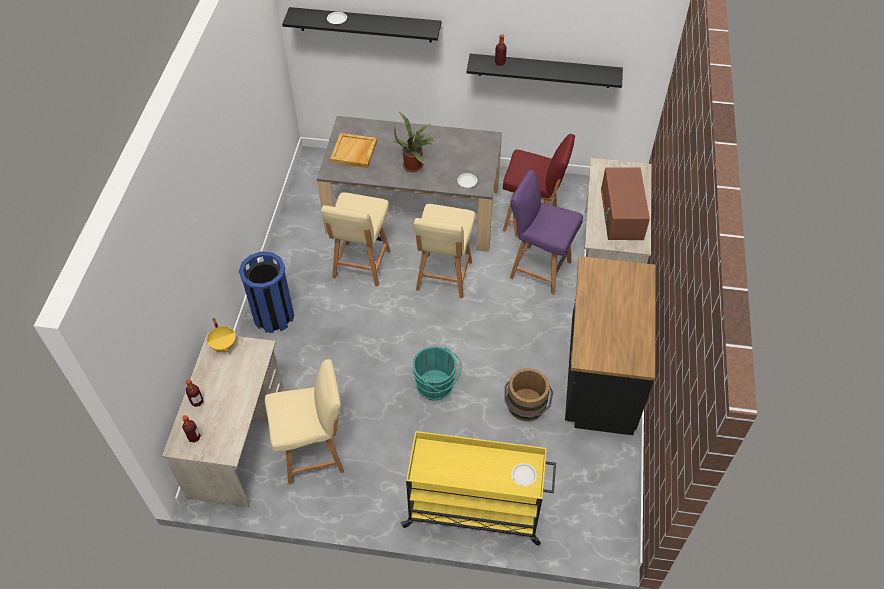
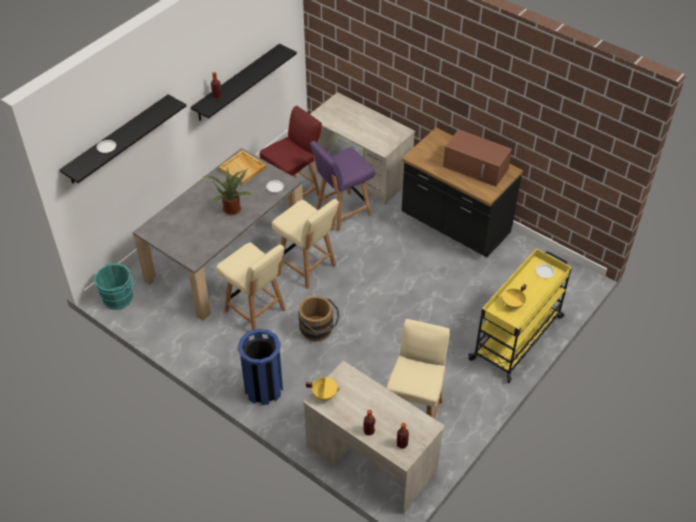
camera: 60 degrees left, 5 degrees down
beige tray [330,133,377,168] -> beige tray moved to [219,150,266,185]
turquoise bucket [412,346,462,401] -> turquoise bucket moved to [94,263,136,310]
brown bucket [505,368,553,421] -> brown bucket moved to [298,296,340,342]
brown microwave [601,168,650,240] -> brown microwave moved to [443,129,512,187]
none -> yellow cooking pot [502,284,527,309]

